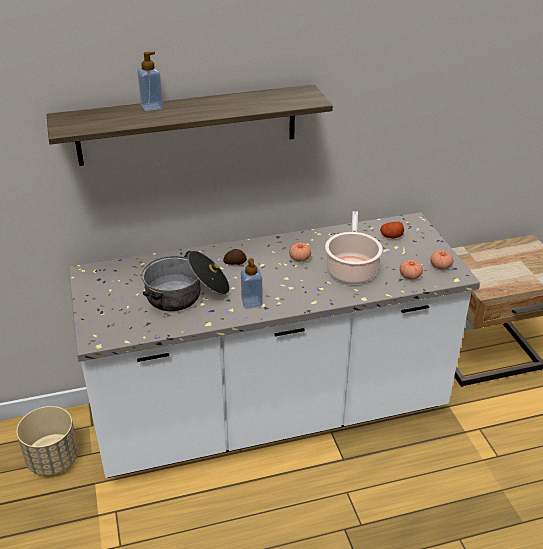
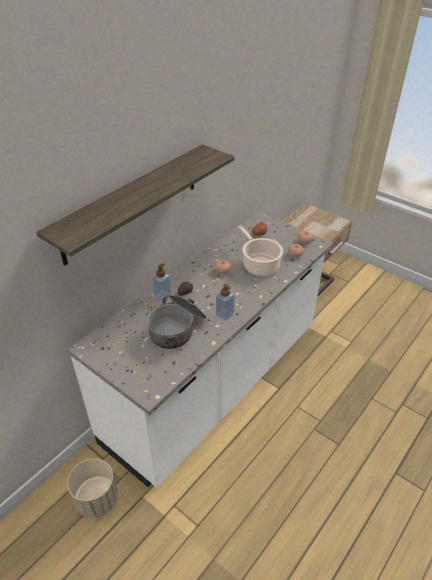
camera: 35 degrees left, 5 degrees up
soap dispenser [137,52,163,111] -> soap dispenser moved to [152,263,172,301]

